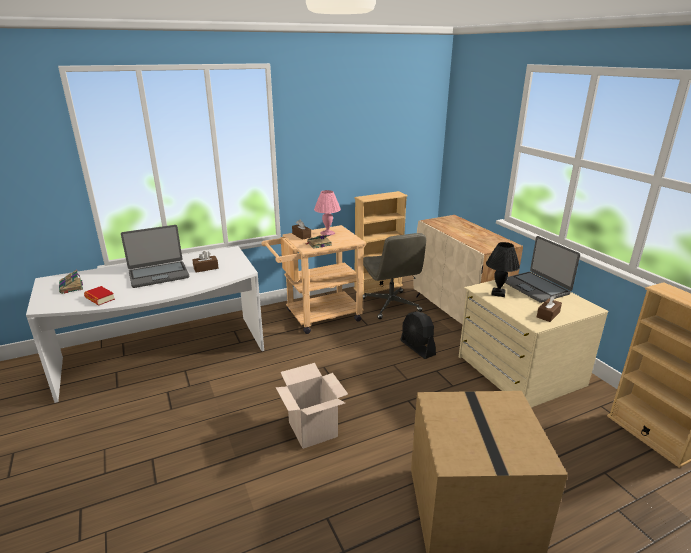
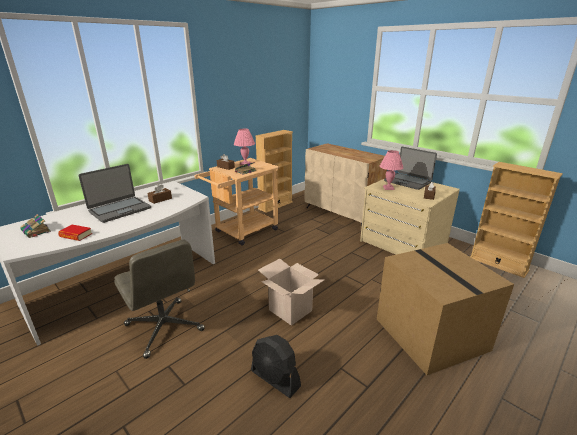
camera: 20 degrees left, 0 degrees up
grey office chair [363,233,426,319] -> grey office chair moved to [114,239,205,359]
black fan [400,311,436,359] -> black fan moved to [251,335,301,398]
black table lamp [486,242,520,297] -> pink table lamp [380,150,403,190]

